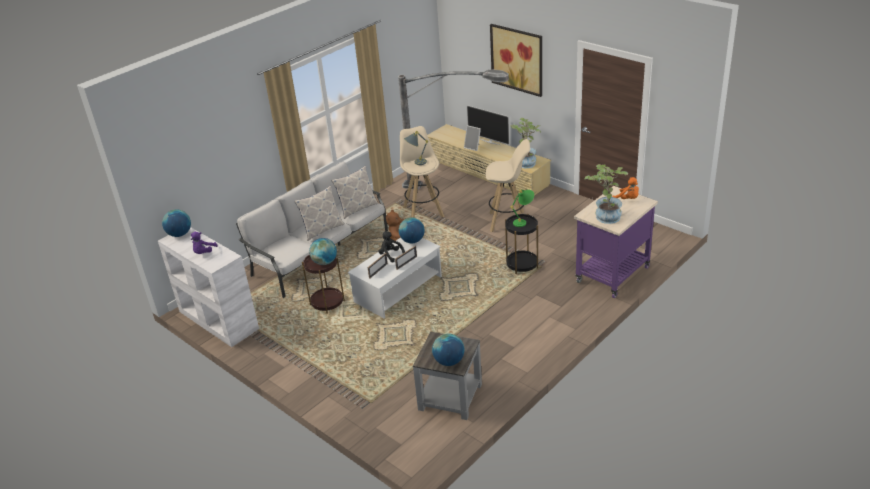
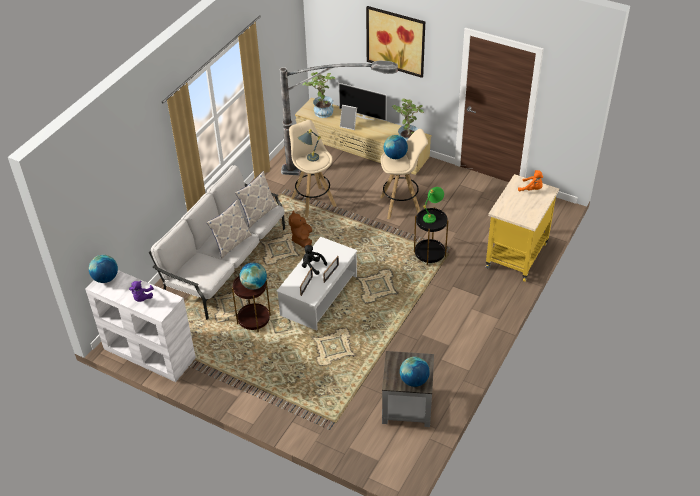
camera: 15 degrees left, 10 degrees up
globe [399,217,425,243] -> globe moved to [384,135,408,159]
purple cart [574,186,658,298] -> yellow cart [486,174,559,282]
potted plant [585,164,628,224] -> potted plant moved to [303,72,336,118]

